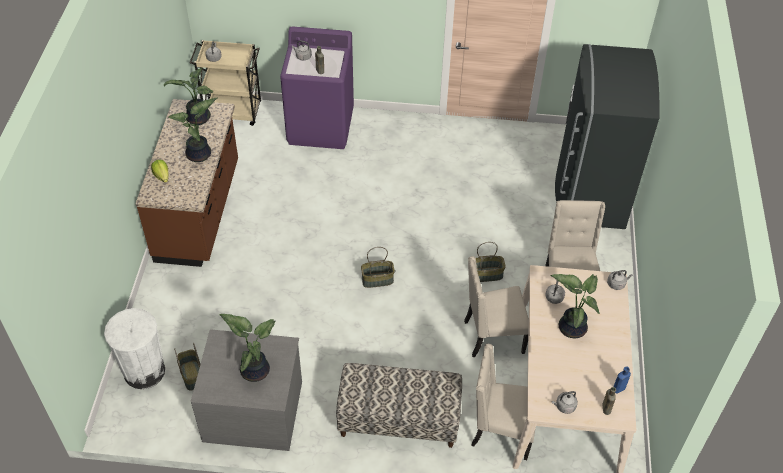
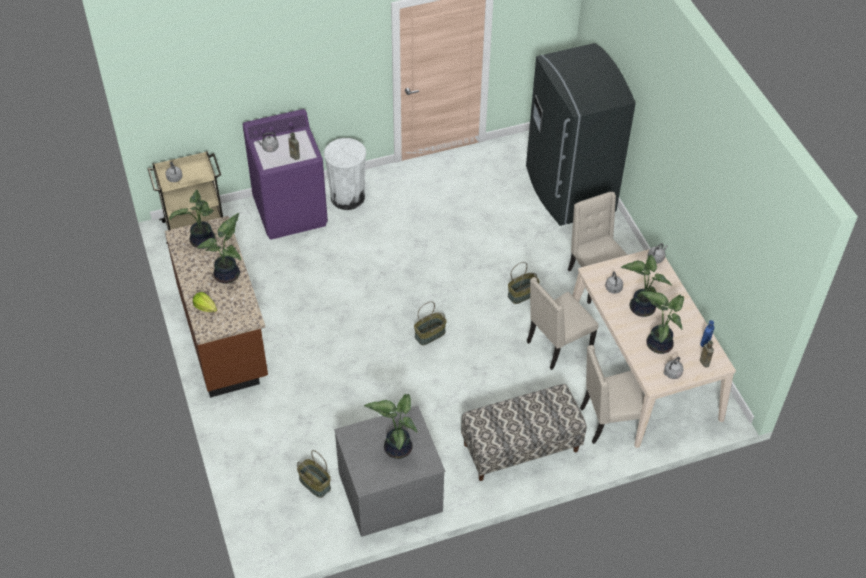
camera: 25 degrees left, 0 degrees up
white trash can [104,308,165,389] -> white trash can moved to [324,138,366,210]
none -> potted plant [640,291,684,354]

